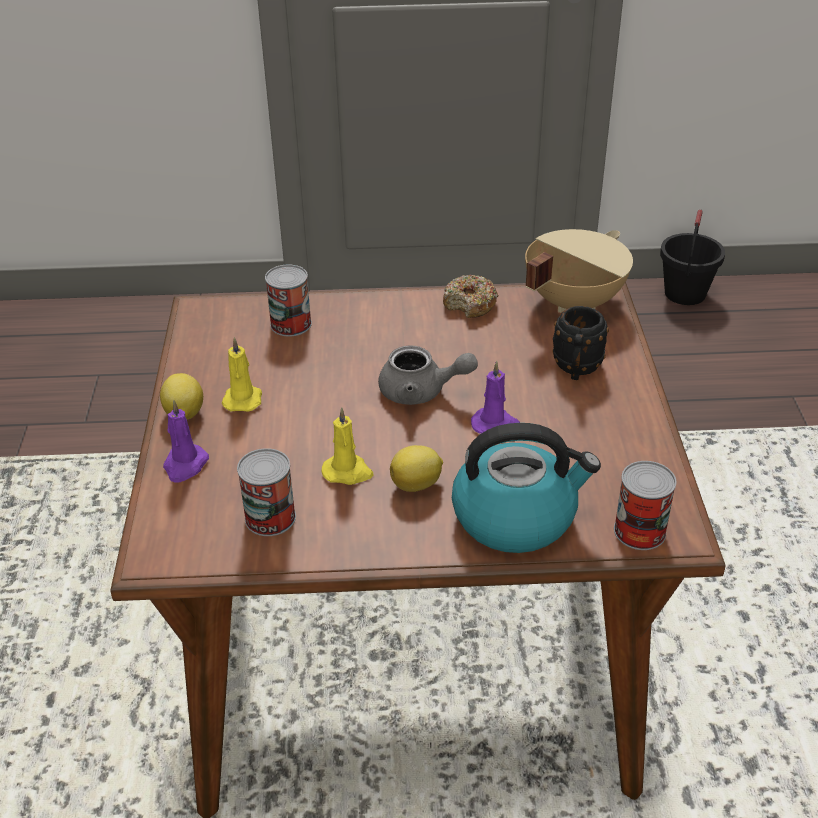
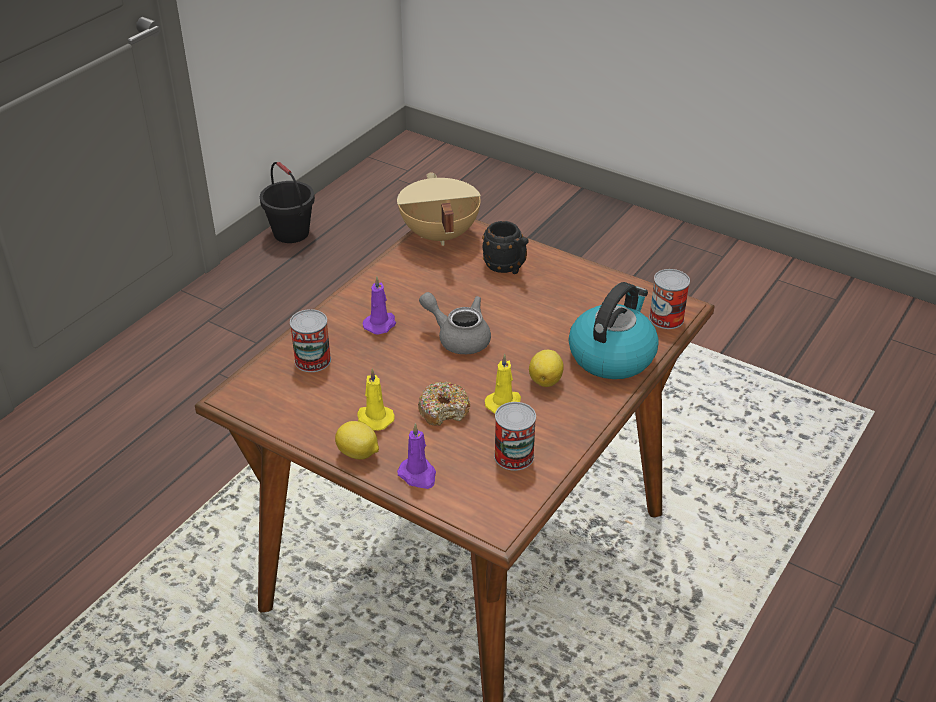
camera: 55 degrees left, 0 degrees up
grey teapot [378,346,478,405] -> grey teapot turned 105 degrees counterclockwise [419,292,491,354]
donut [443,274,498,318] -> donut moved to [418,381,470,426]
purple candle [471,361,520,434] -> purple candle moved to [362,276,396,335]

